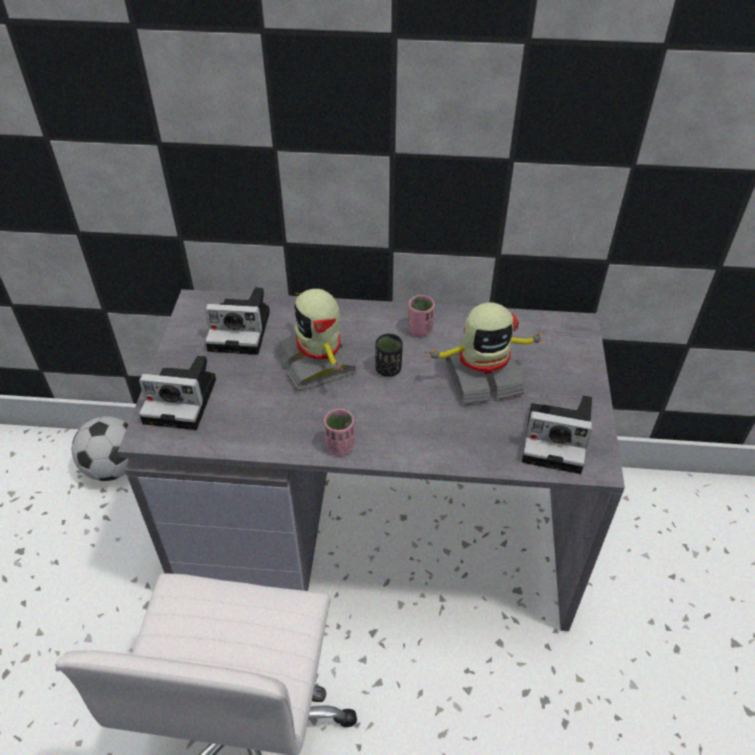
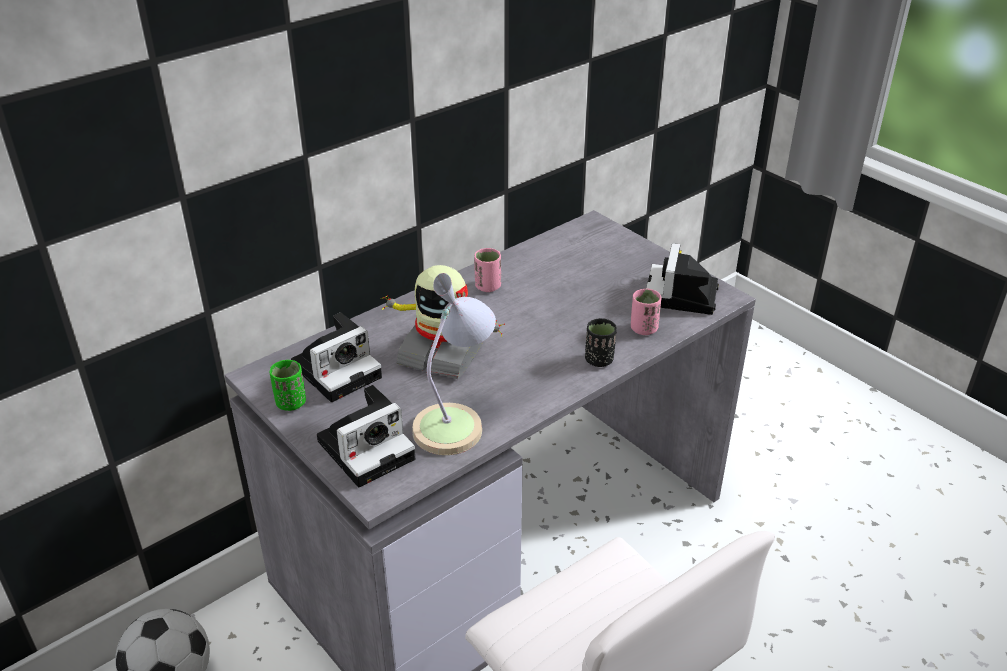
camera: 45 degrees left, 10 degrees down
pink cup [324,409,355,455] -> pink cup moved to [631,289,661,335]
black cup [375,333,403,377] -> black cup moved to [585,318,617,367]
toy robot [425,302,545,405] -> none
camera [522,395,592,474] -> camera turned 135 degrees clockwise [646,243,719,315]
none -> green cup [269,360,306,411]
none -> table lamp [412,273,496,455]

